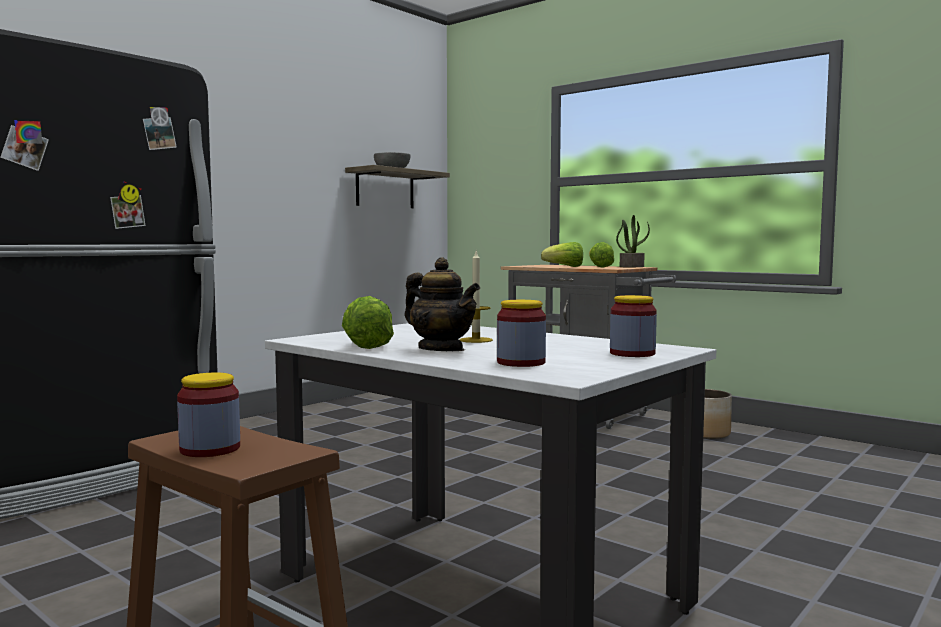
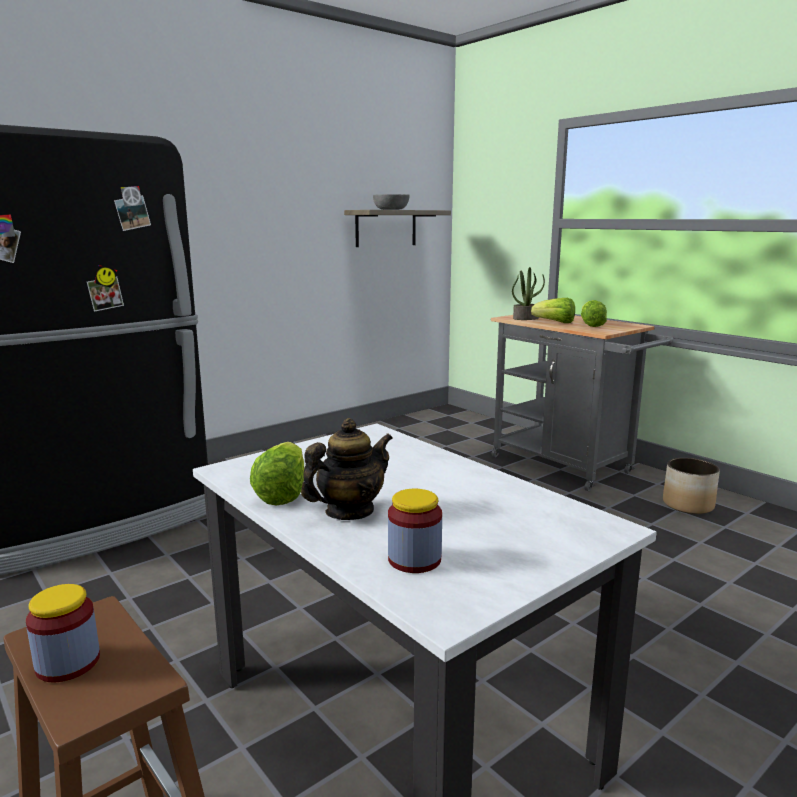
camera: 10 degrees right, 10 degrees up
teapot [405,257,480,351] -> teapot turned 90 degrees counterclockwise [301,418,393,520]
candle [459,251,493,343] -> none
jar [610,295,657,357] -> none
potted plant [616,215,650,267] -> potted plant moved to [512,267,545,320]

